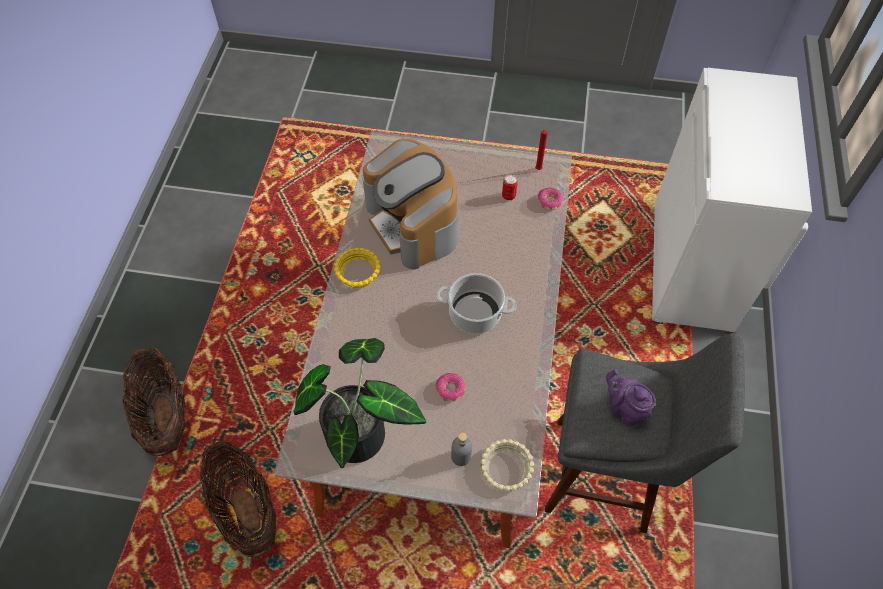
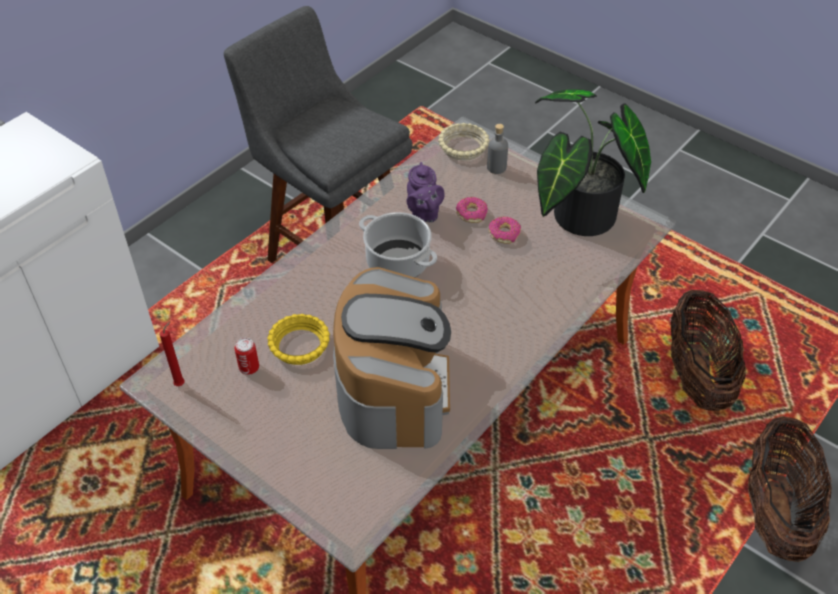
camera: 150 degrees left, 10 degrees down
yellow bowl [334,248,381,288] -> yellow bowl moved to [267,314,330,365]
donut [538,188,563,210] -> donut moved to [489,217,521,244]
purple teapot [606,369,655,426] -> purple teapot moved to [407,162,445,222]

